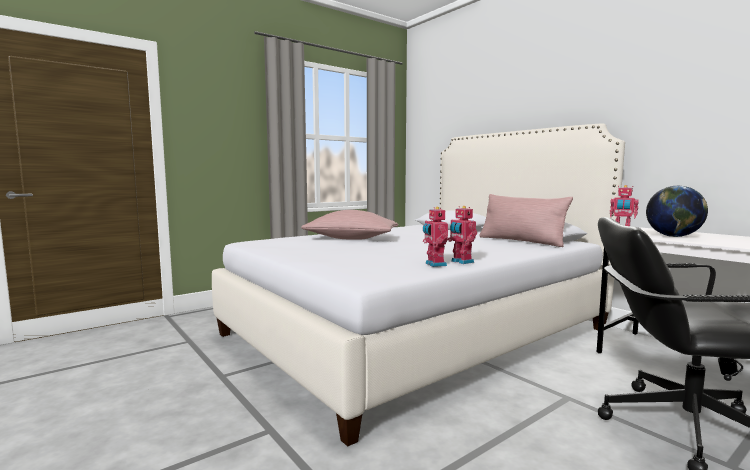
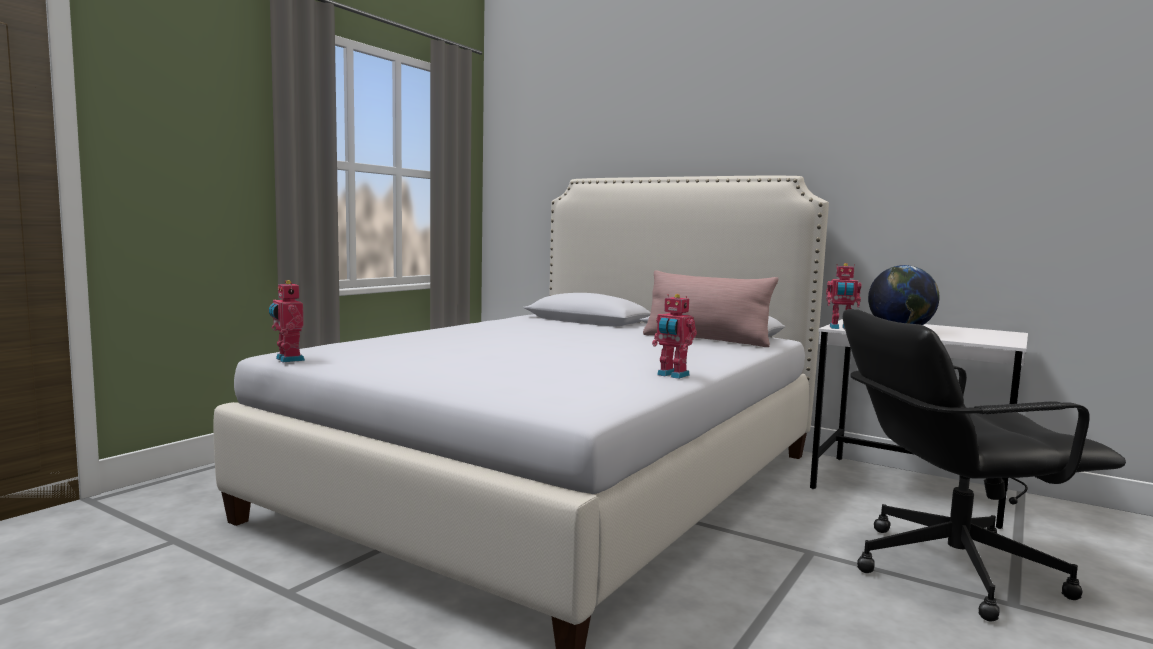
camera: 20 degrees left, 0 degrees up
pink pillow [301,210,398,240] -> none
toy robot [423,207,448,267] -> toy robot moved to [269,280,305,363]

